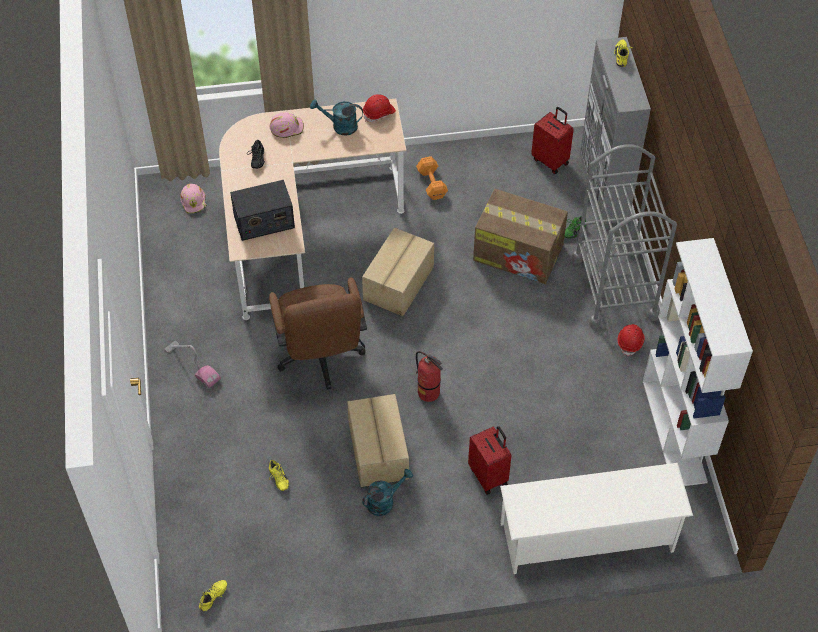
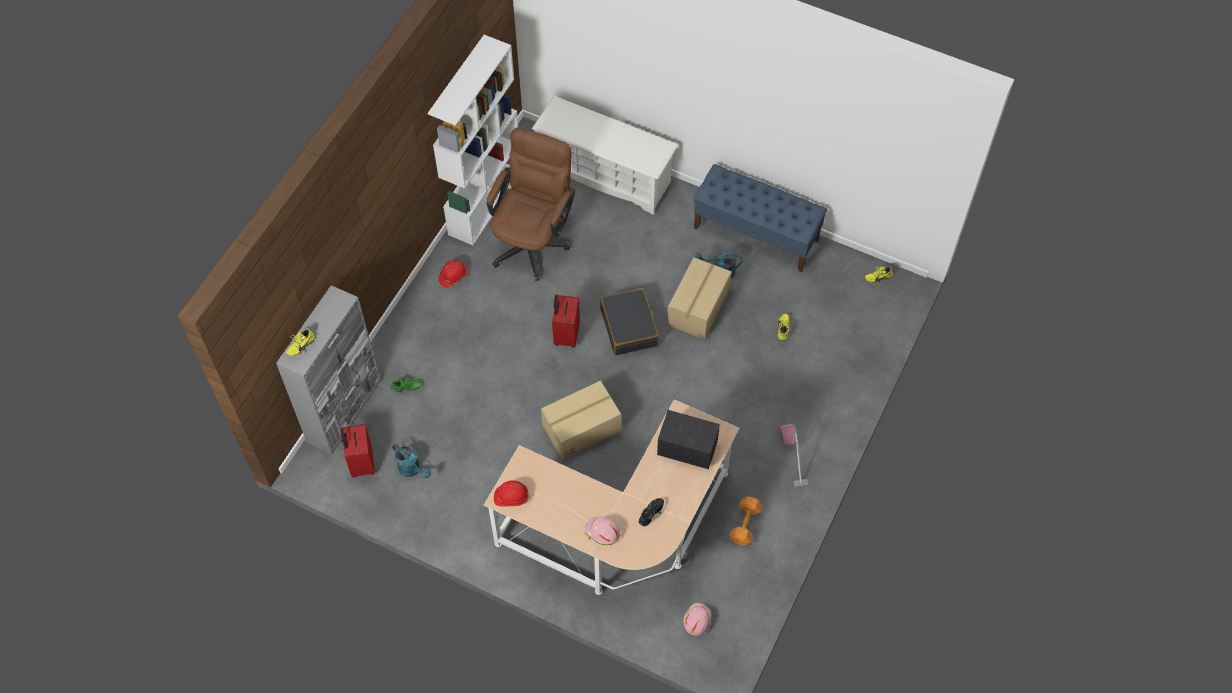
camera: 145 degrees left, 5 degrees up
brown office chair [269,277,367,389] -> brown office chair moved to [487,128,575,281]
turquoise watering can [310,100,363,136] -> turquoise watering can moved to [392,444,431,478]
orange dumbbell [416,157,448,200] -> orange dumbbell moved to [729,497,762,546]
fire extinguisher [416,351,443,402] -> black suitcase [600,288,659,355]
red suitcase [468,426,511,494] -> red suitcase moved to [552,295,580,347]
cardboard box [473,189,568,284] -> none
grey cart [572,144,677,328] -> none
none -> blue bench [694,164,827,272]

